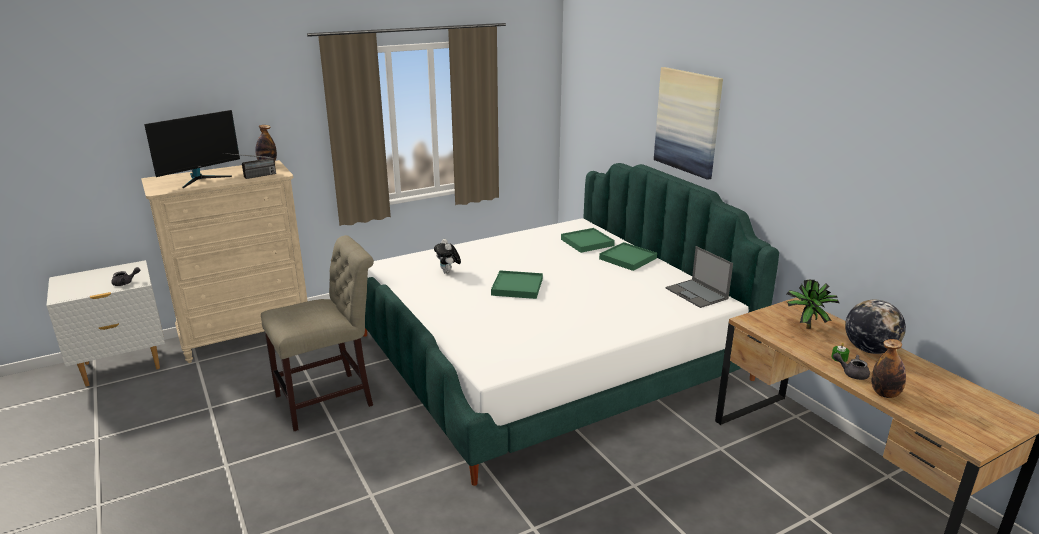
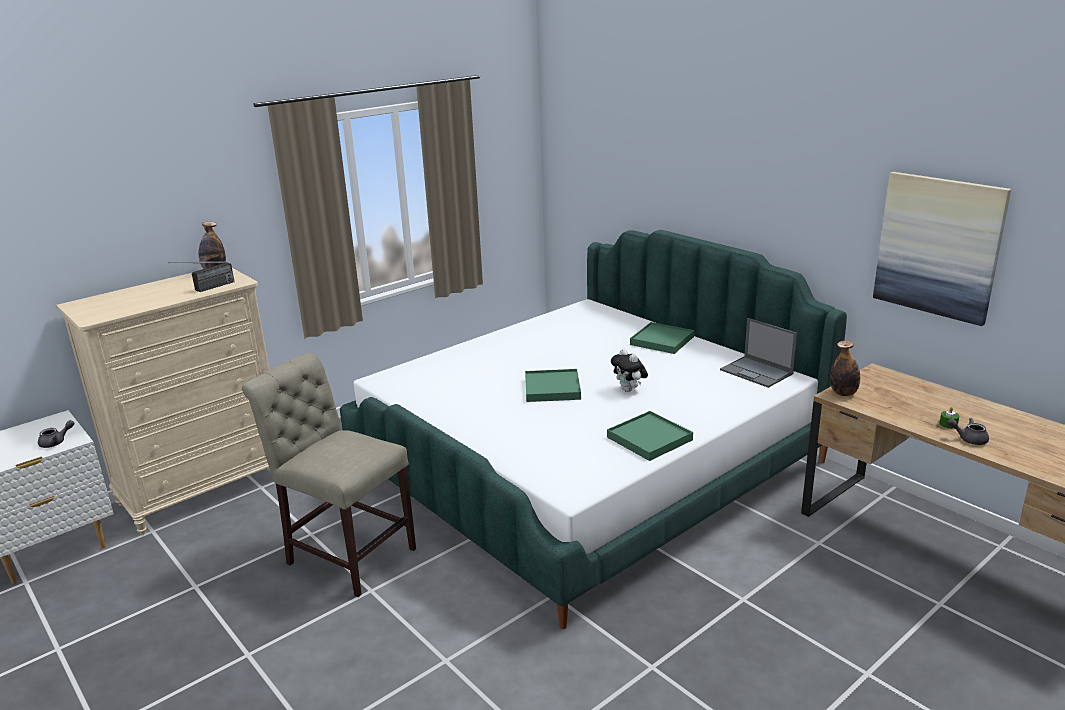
camera: 10 degrees left, 0 degrees up
monitor [144,110,240,188] -> none
beige chair [261,235,374,431] -> beige chair turned 105 degrees counterclockwise [242,353,416,597]
plush toy [434,239,461,274] -> plush toy moved to [611,349,648,392]
green tray [561,228,615,253] -> green tray moved to [607,411,693,461]
picture [654,67,723,180] -> picture moved to [873,172,1011,326]
potted plant [787,280,839,329] -> none
globe [845,300,906,354] -> none
bottle [872,339,906,398] -> bottle moved to [830,340,860,396]

